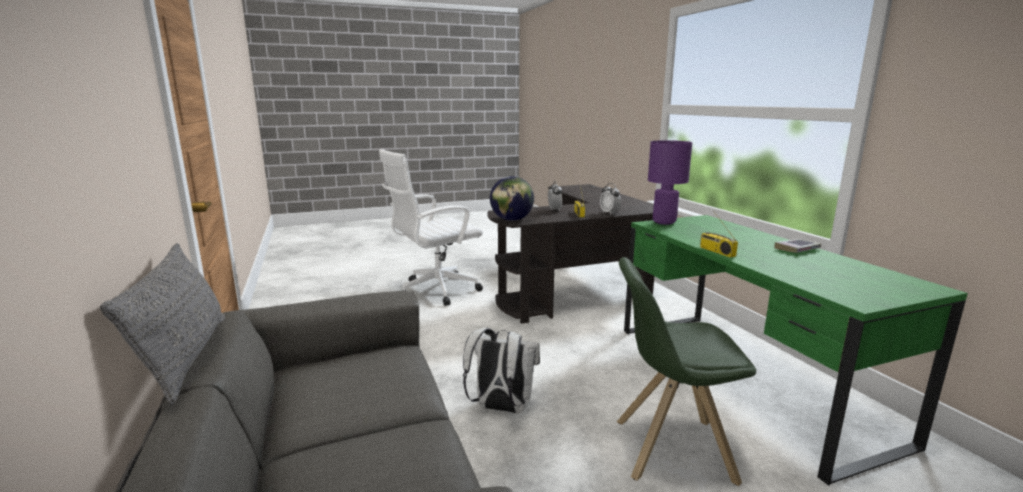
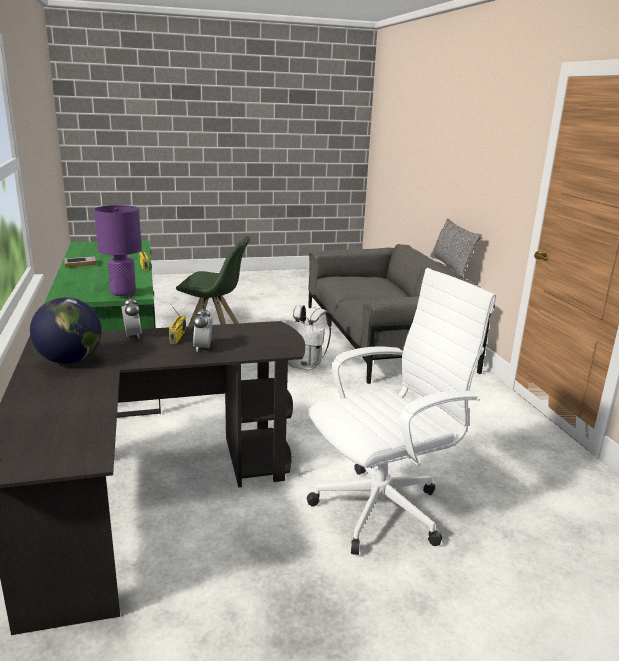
camera: 175 degrees left, 5 degrees up
globe [490,176,534,221] -> globe moved to [30,297,102,364]

